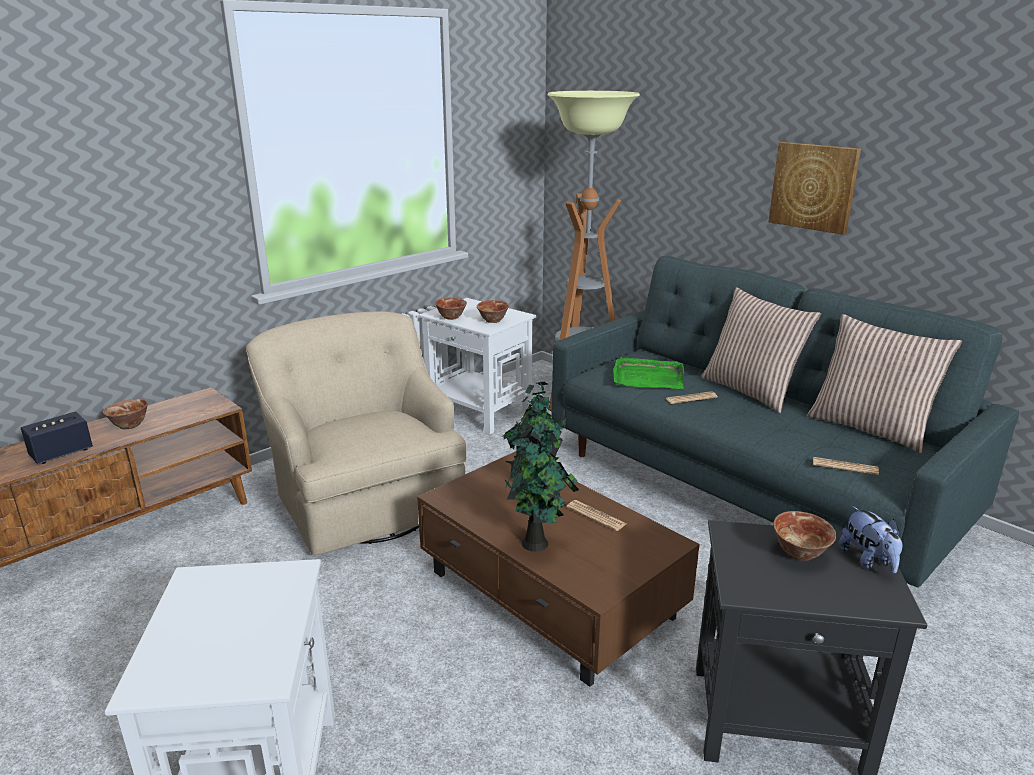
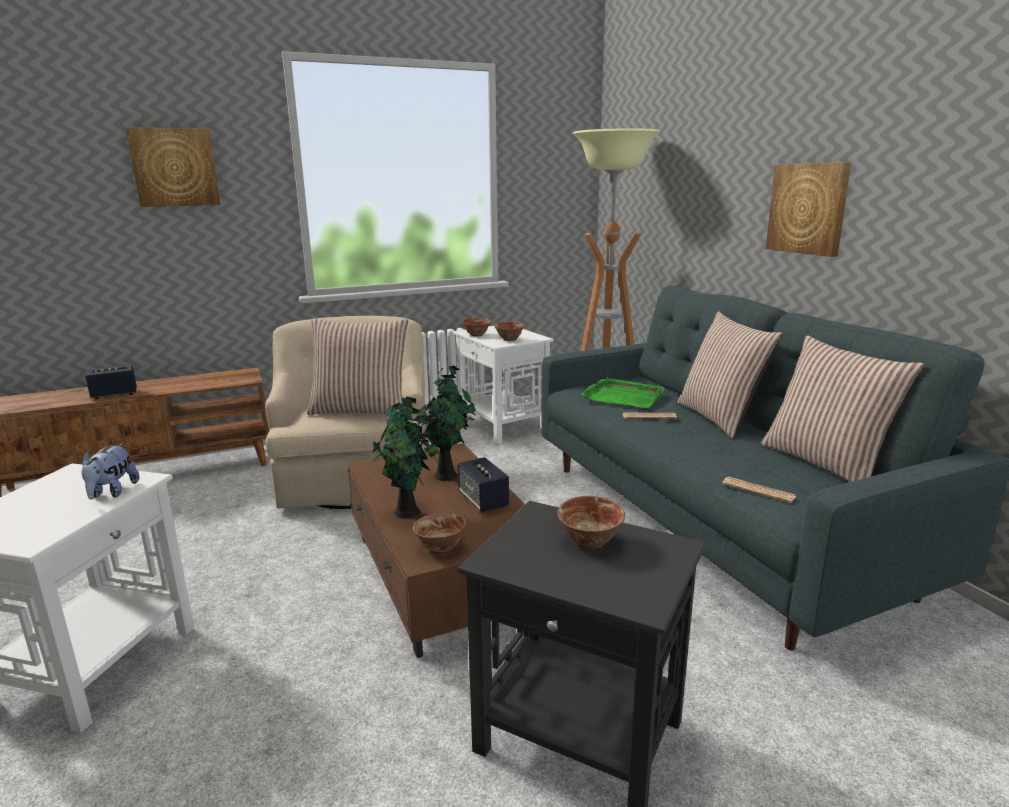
camera: 20 degrees right, 5 degrees down
bowl [103,399,148,429] -> bowl moved to [413,513,466,554]
newspaper [567,500,626,531] -> speaker [458,457,509,512]
plush toy [839,506,902,573] -> plush toy moved to [81,443,140,500]
none -> picture [126,127,220,207]
none -> pillow [307,319,408,415]

